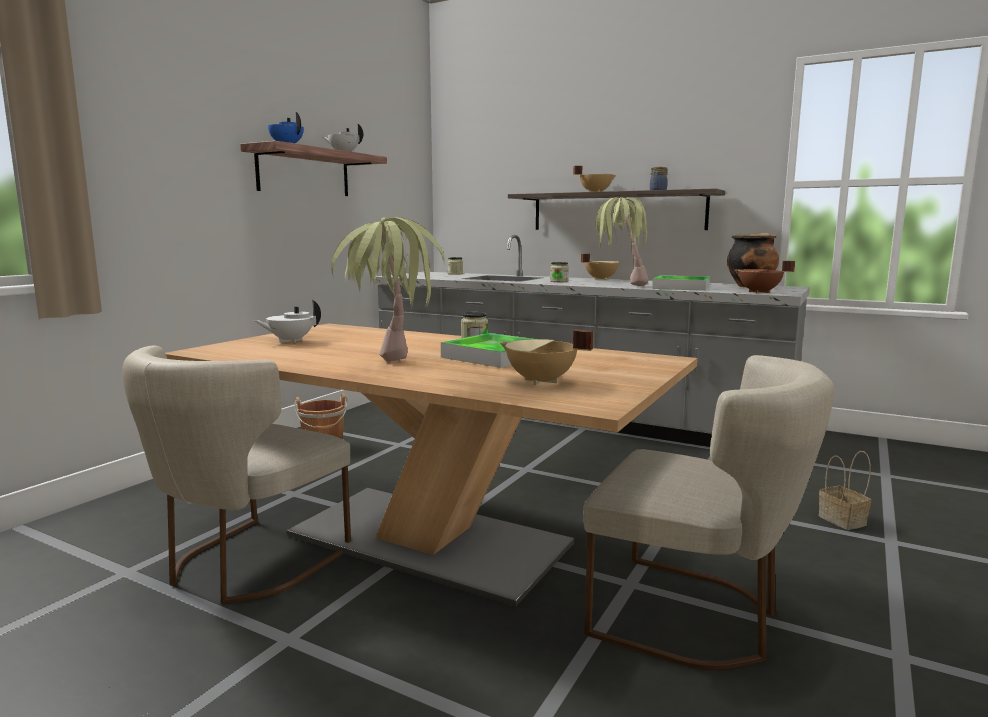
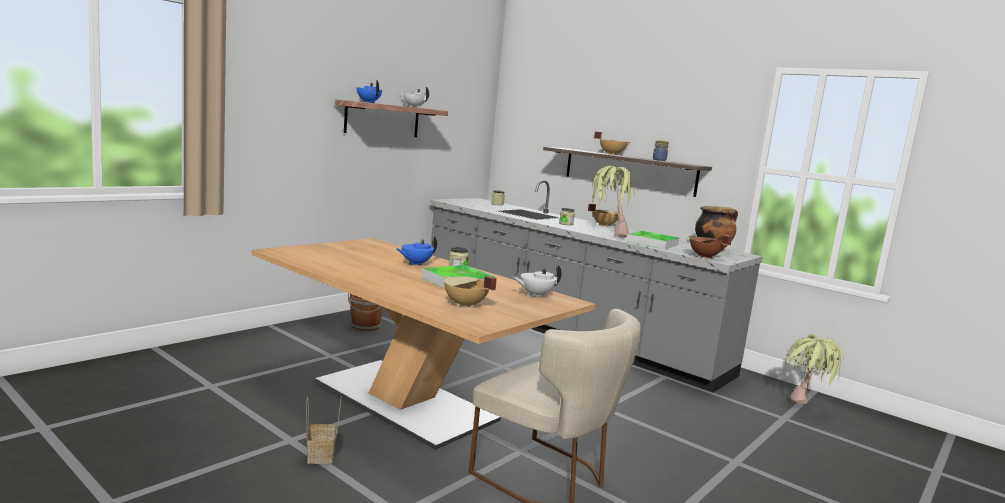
camera: 10 degrees right, 0 degrees up
beige chair [122,346,351,605] -> none
white teapot [253,300,321,343] -> white teapot moved to [513,265,562,298]
potted plant [331,217,445,362] -> potted plant moved to [785,334,844,404]
basket [819,451,872,530] -> basket moved to [306,396,342,464]
none -> blue teapot [397,236,437,266]

